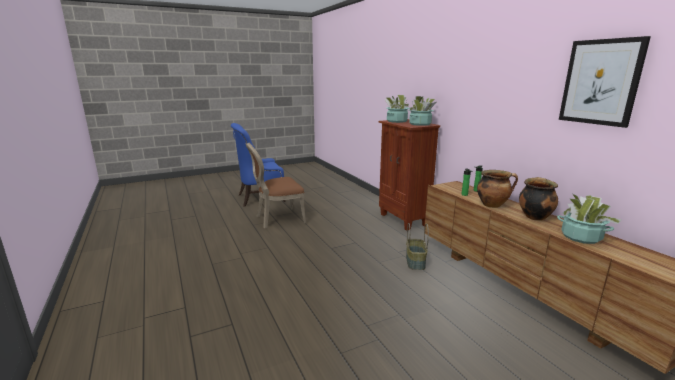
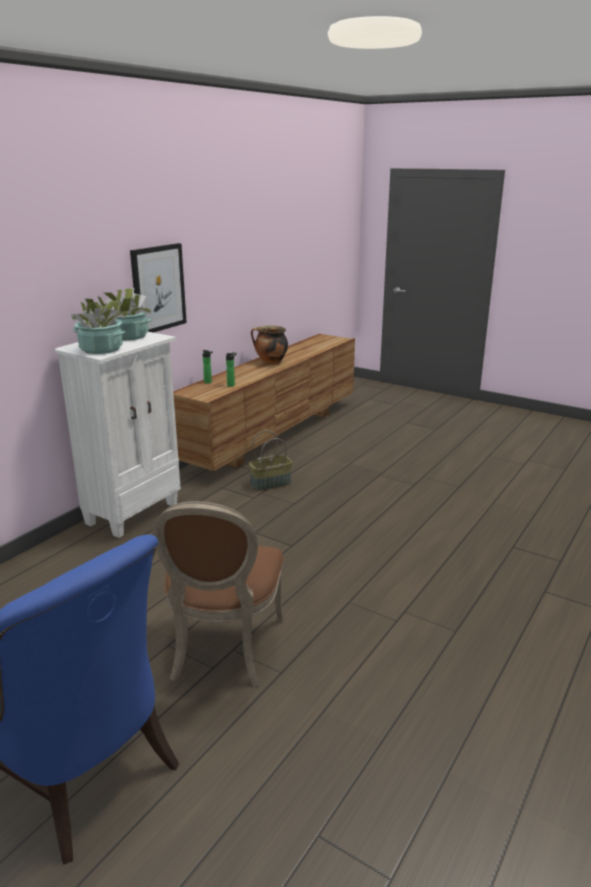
camera: 120 degrees left, 5 degrees up
brown chair [245,142,306,228] -> brown chair turned 60 degrees clockwise [152,501,284,687]
brown cabinet [378,119,440,231] -> white cabinet [54,332,181,538]
cooking pot [477,170,518,208] -> none
potted plant [557,194,622,244] -> none
picture [559,36,651,128] -> picture moved to [130,243,187,333]

